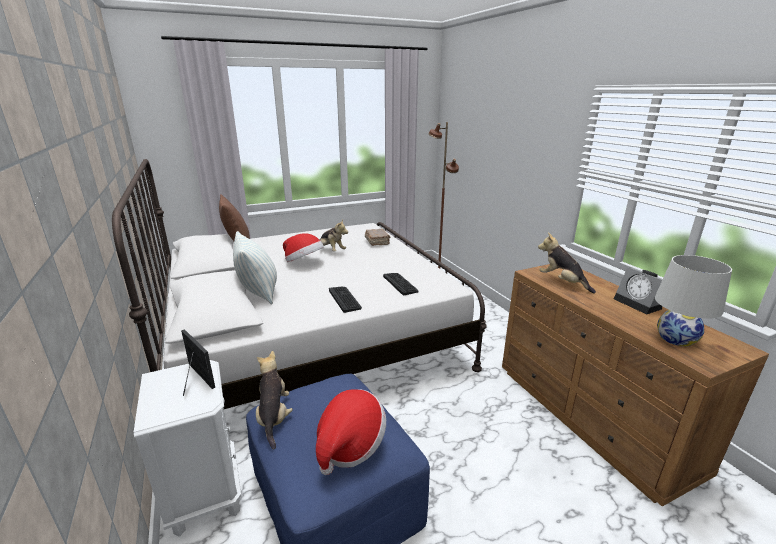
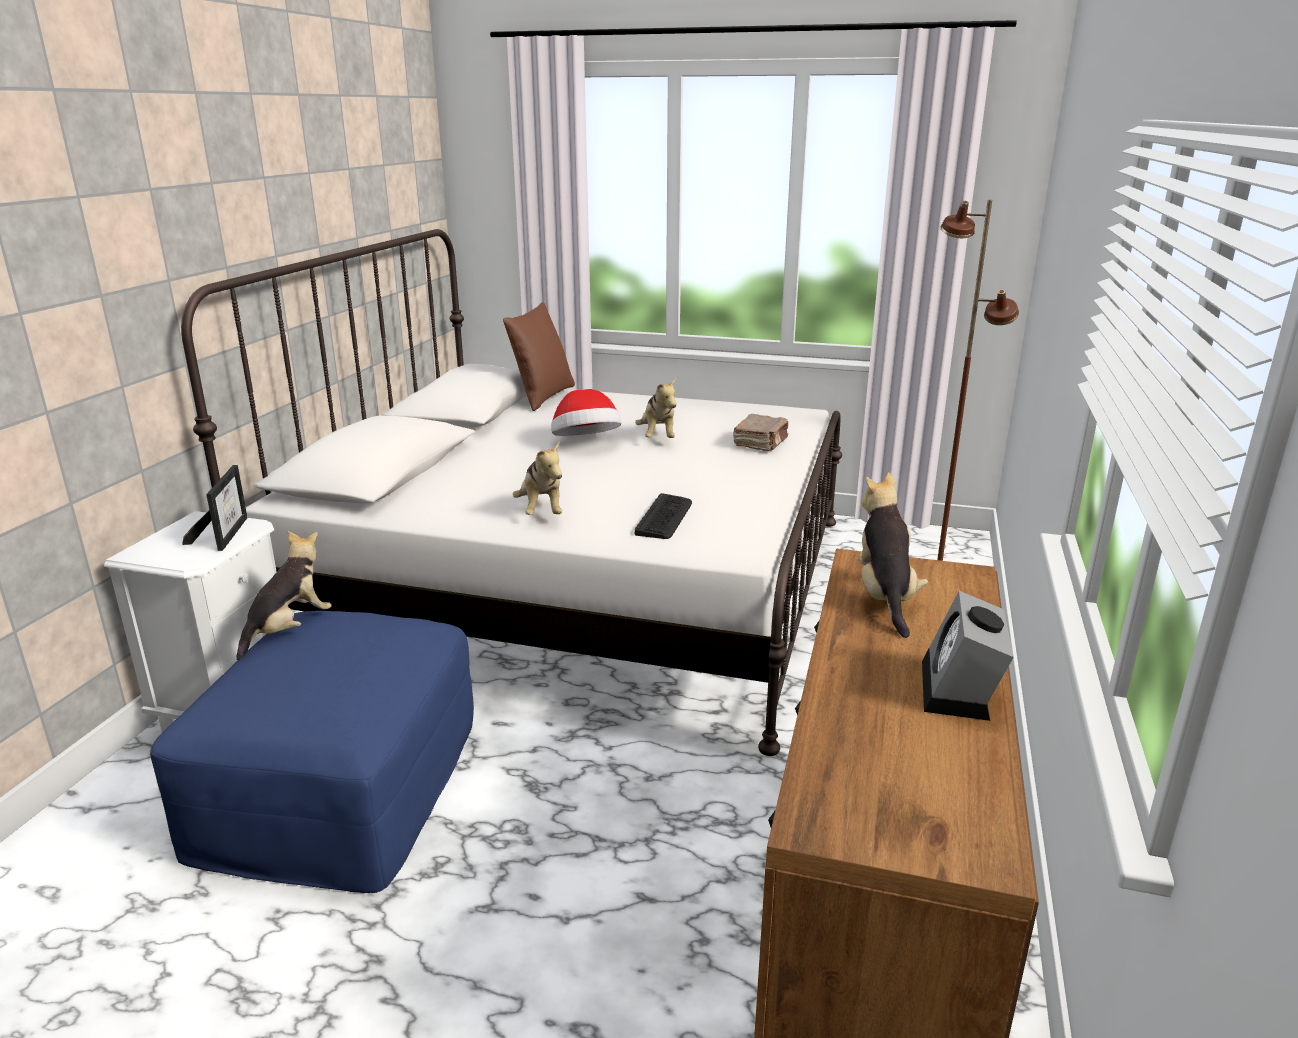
camera: 40 degrees right, 0 degrees up
pillow [233,231,277,305] -> none
hat [316,389,386,475] -> none
keyboard [329,287,362,313] -> plush toy [513,441,562,515]
white table lamp [655,255,732,347] -> none

